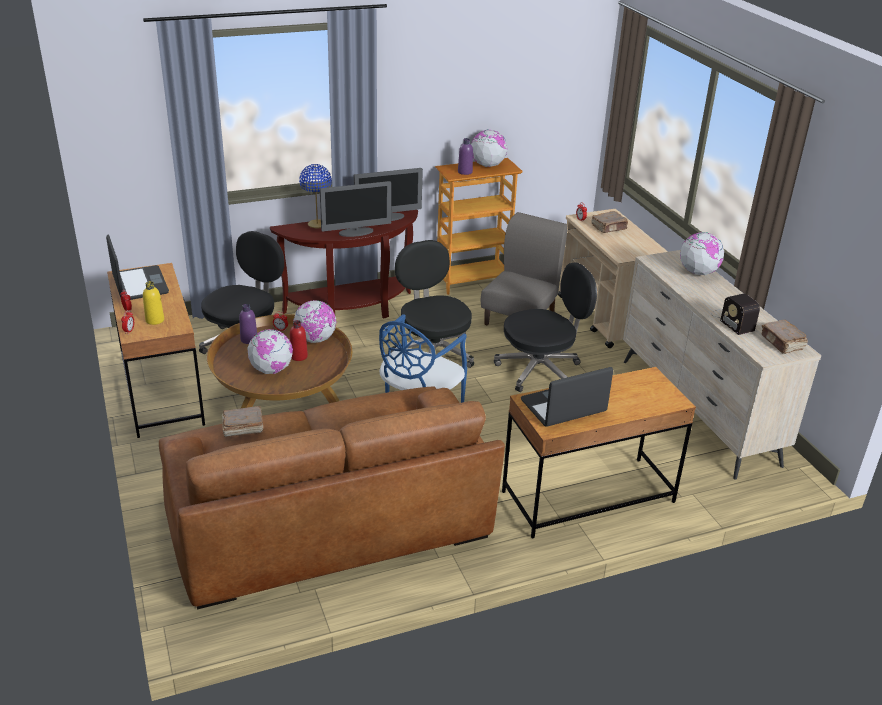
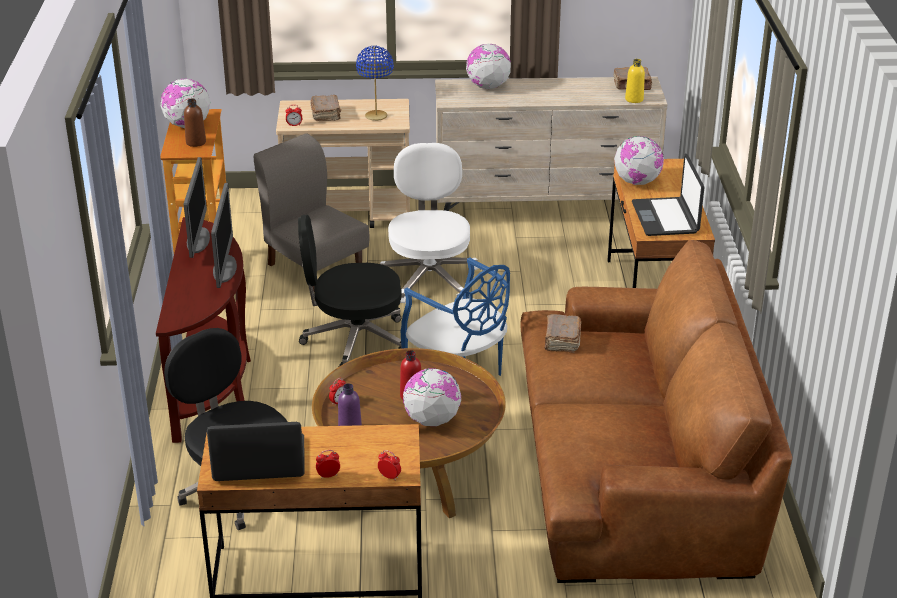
camera: 70 degrees left, 0 degrees up
yellow bottle [143,281,164,325] -> yellow bottle moved to [625,59,645,103]
brown book [222,406,263,437] -> brown book moved to [545,314,581,353]
globe [293,300,336,343] -> globe moved to [614,136,664,185]
blue table lamp [299,164,332,228] -> blue table lamp moved to [356,46,394,121]
purple bottle [458,138,473,175] -> brown bottle [184,98,206,147]
black office chair [494,263,597,392] -> white office chair [380,143,478,303]
radio [711,294,760,335] -> none

